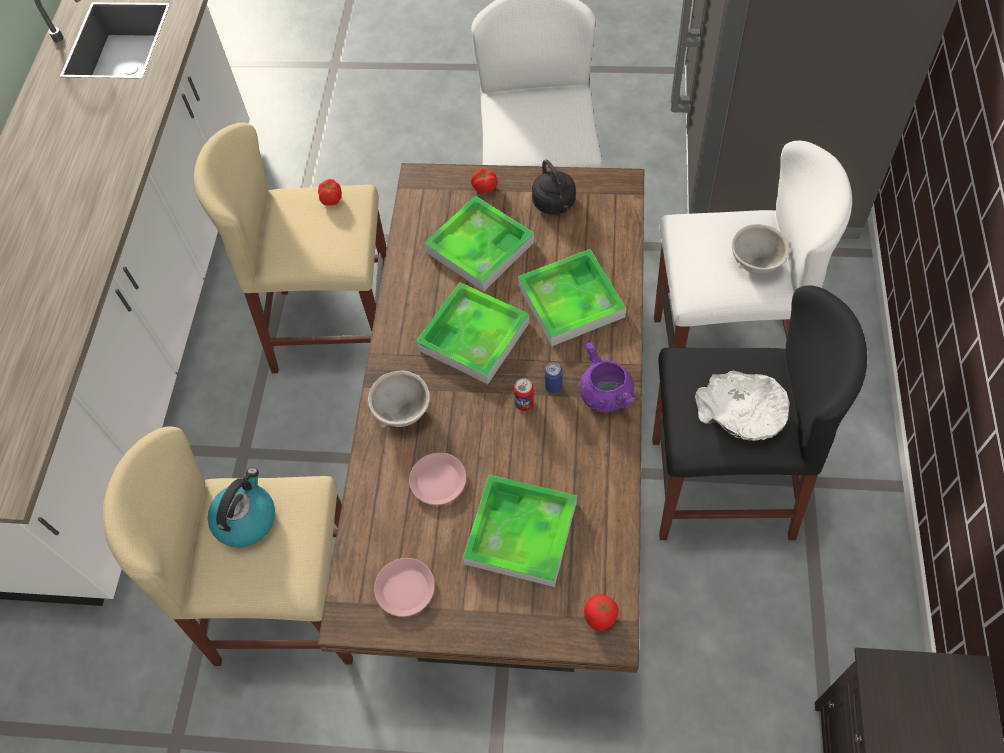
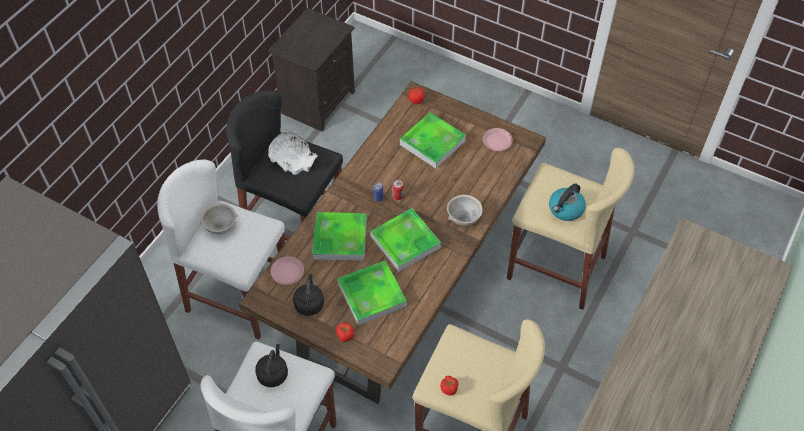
camera: 160 degrees left, 5 degrees down
pink plate [409,453,466,505] -> pink plate moved to [271,256,304,285]
purple cooking pot [580,342,636,412] -> none
none -> black kettle [255,344,288,387]

